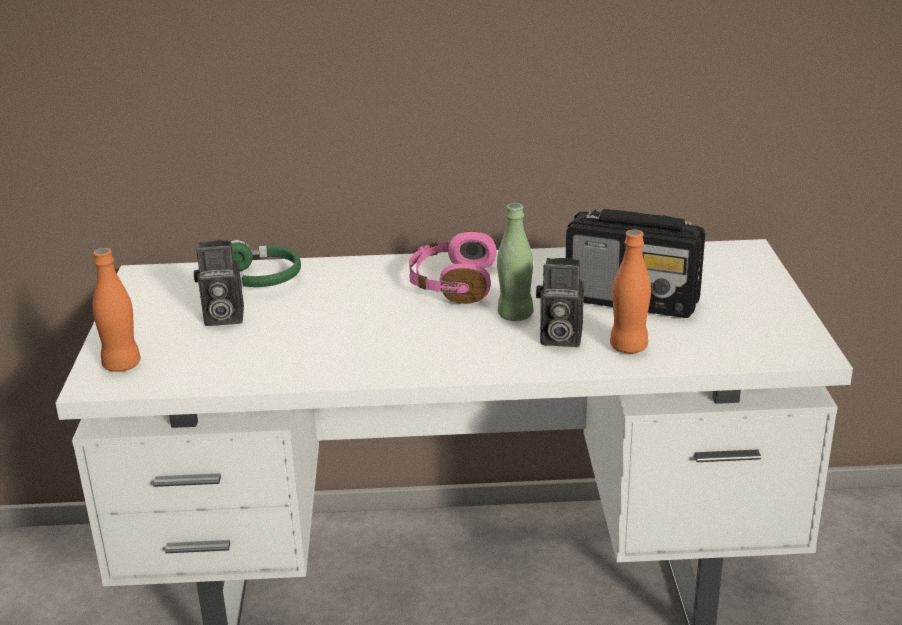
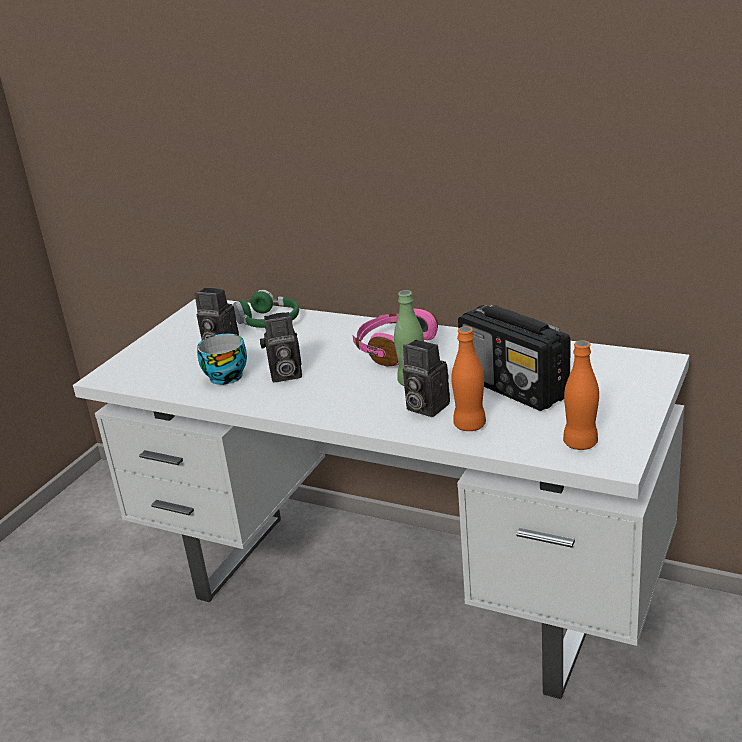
camera: 30 degrees right, 0 degrees up
orange bottle [92,248,141,372] -> orange bottle moved to [563,340,599,450]
none -> cup [197,334,247,385]
none -> camera [260,312,302,382]

